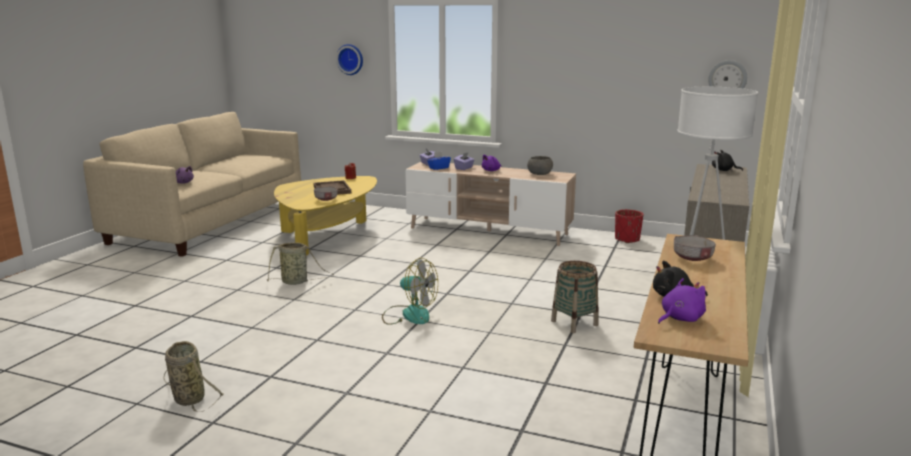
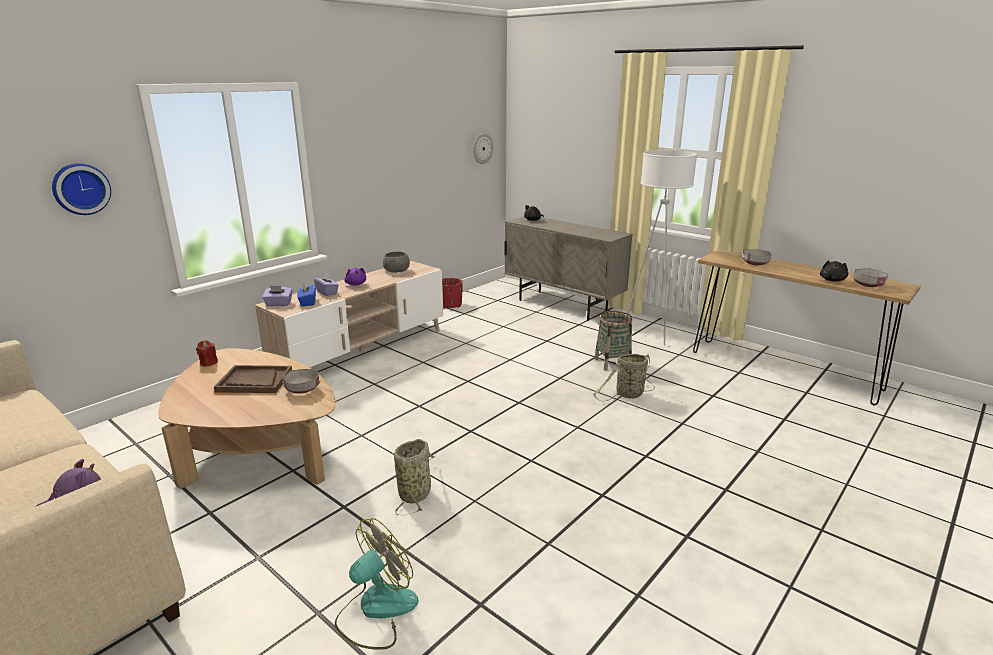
camera: 70 degrees left, 5 degrees up
basket [163,341,223,412] -> basket moved to [593,354,655,401]
yellow coffee table [274,176,377,256] -> brown coffee table [158,348,336,489]
fan [382,258,438,325] -> fan moved to [335,518,418,650]
purple plush toy [658,278,706,324] -> grey bowl [854,268,888,287]

